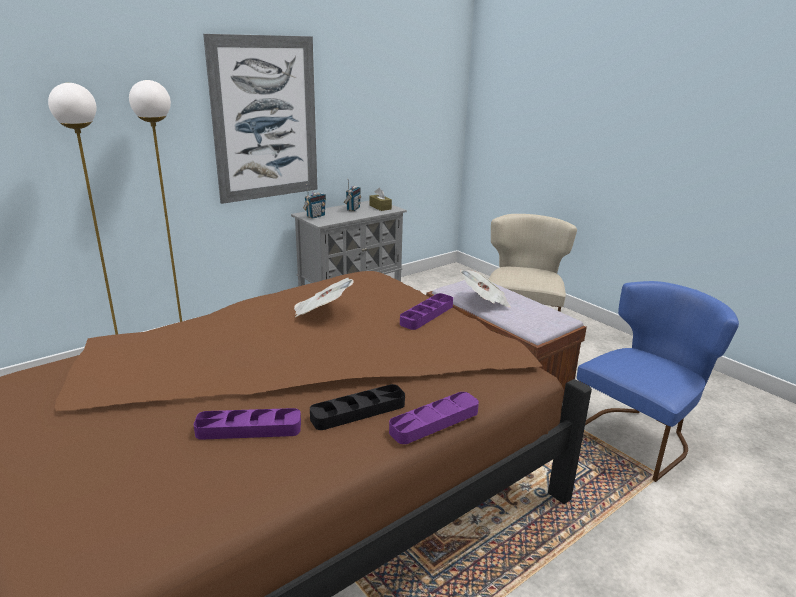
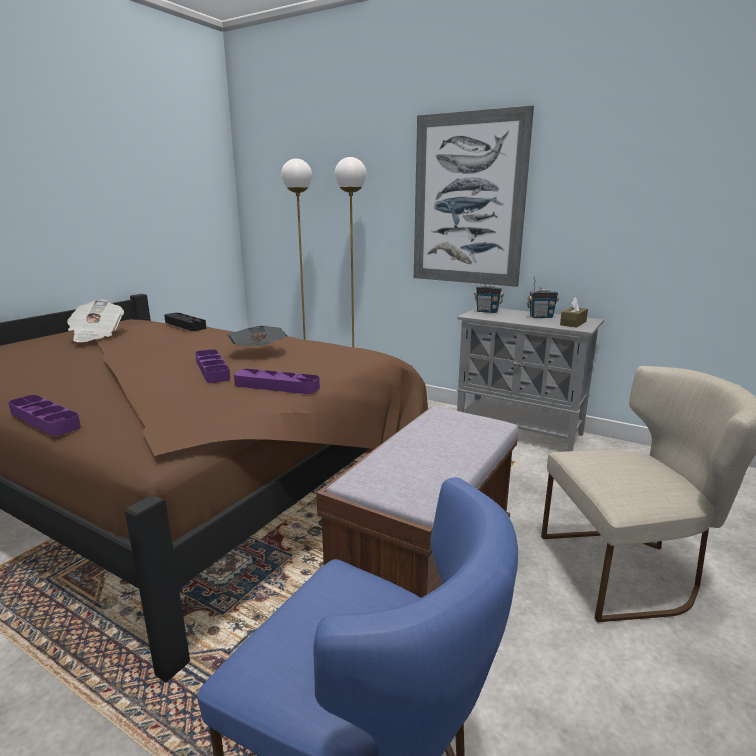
camera: 70 degrees right, 5 degrees down
purple tray [193,408,301,440] -> purple tray moved to [195,349,230,383]
black tray [310,384,405,430] -> black tray moved to [164,313,206,331]
newspaper [460,270,510,308] -> newspaper moved to [67,300,124,342]

